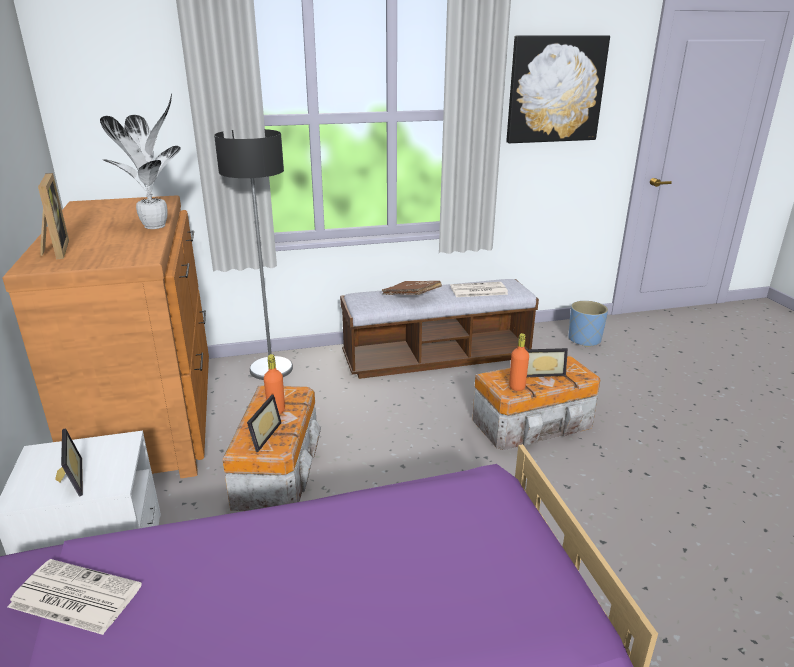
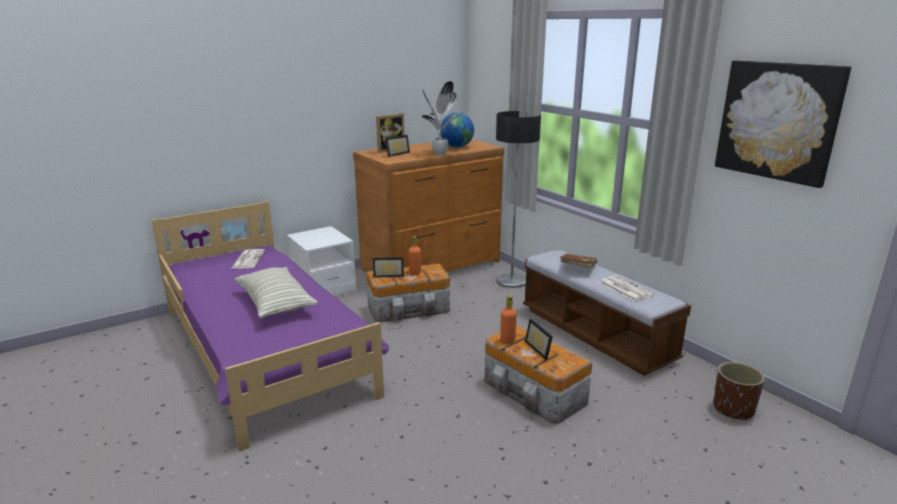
camera: 70 degrees right, 5 degrees down
picture frame [55,428,83,497] -> picture frame moved to [385,135,410,157]
blue planter [568,301,608,347] -> brown planter [713,362,765,421]
none -> pillow [234,267,318,319]
none -> globe [441,113,474,148]

